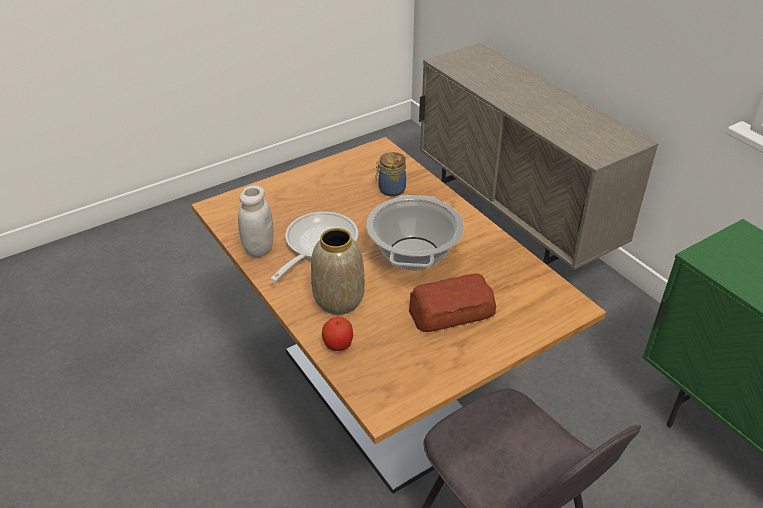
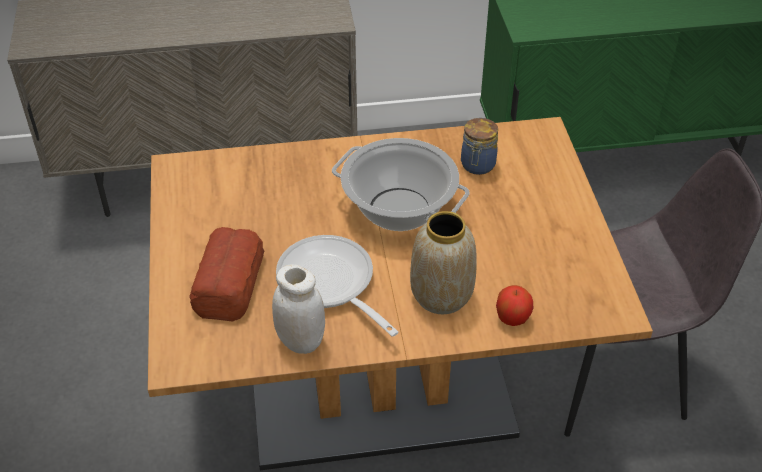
camera: 65 degrees left, 5 degrees up
jar [375,152,406,196] -> jar moved to [461,118,498,175]
bread [409,273,496,332] -> bread moved to [189,227,264,322]

